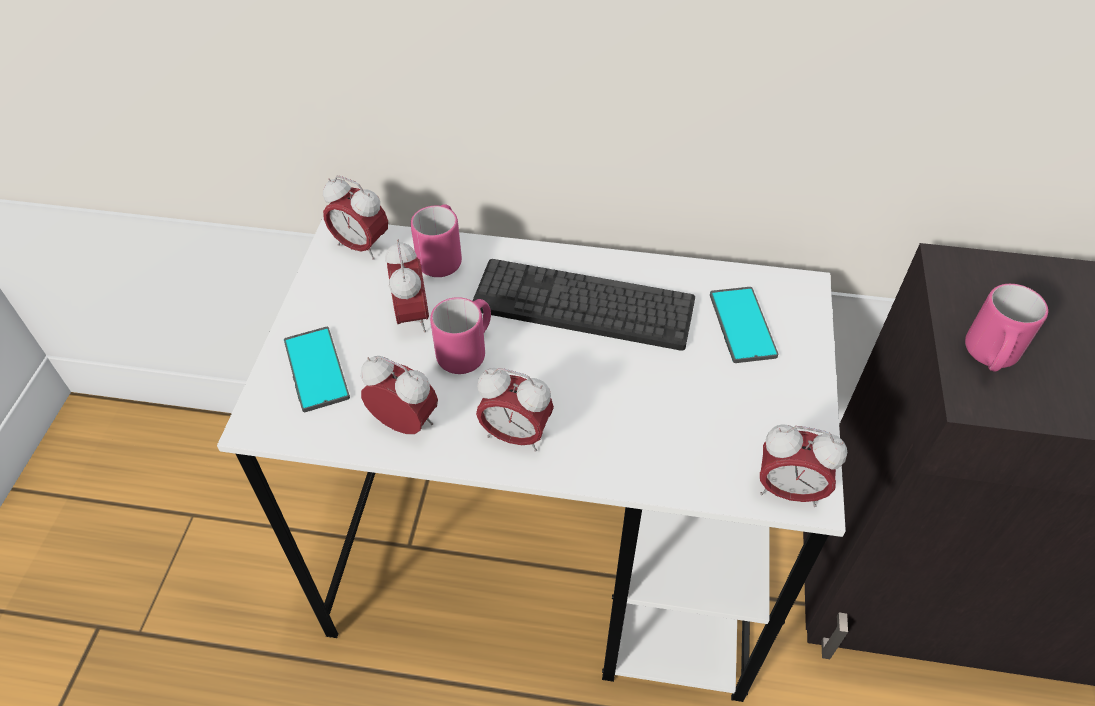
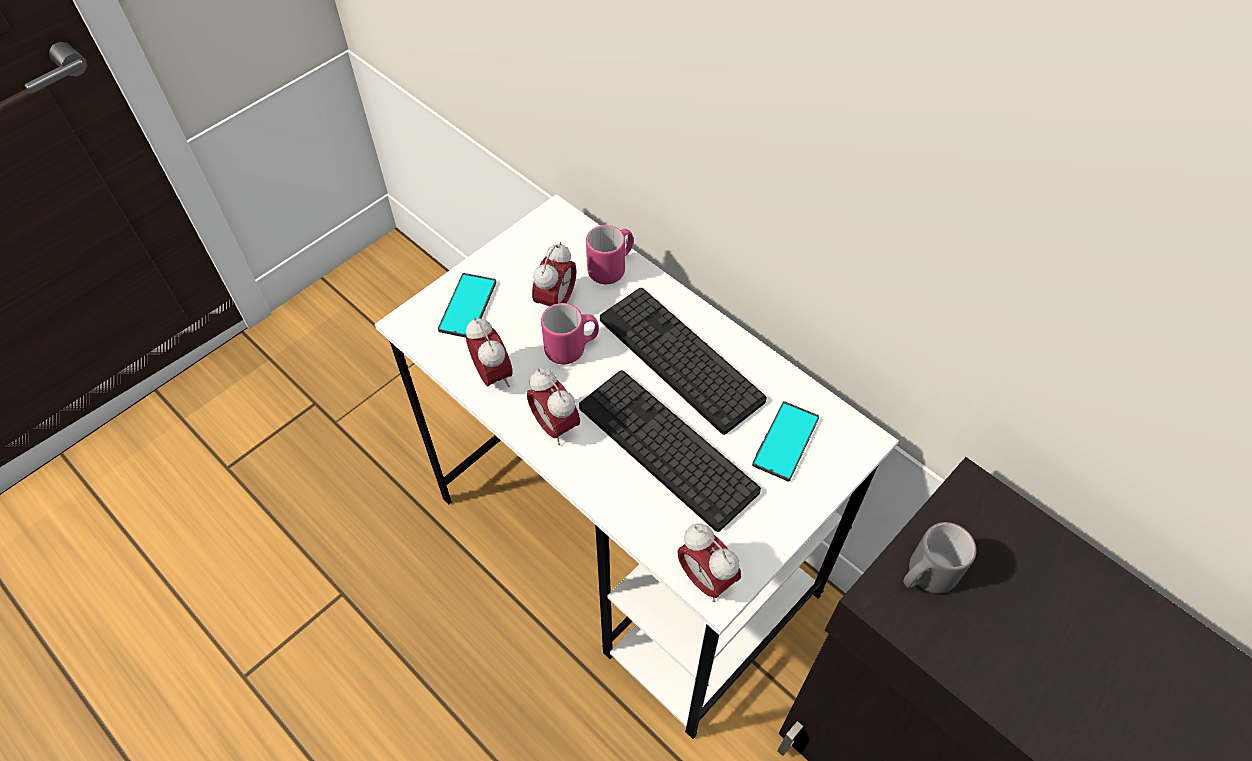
camera: 35 degrees right, 5 degrees up
alarm clock [323,176,388,260] -> none
pink mug [965,284,1048,371] -> grey mug [904,522,977,593]
none -> keyboard [579,370,761,532]

